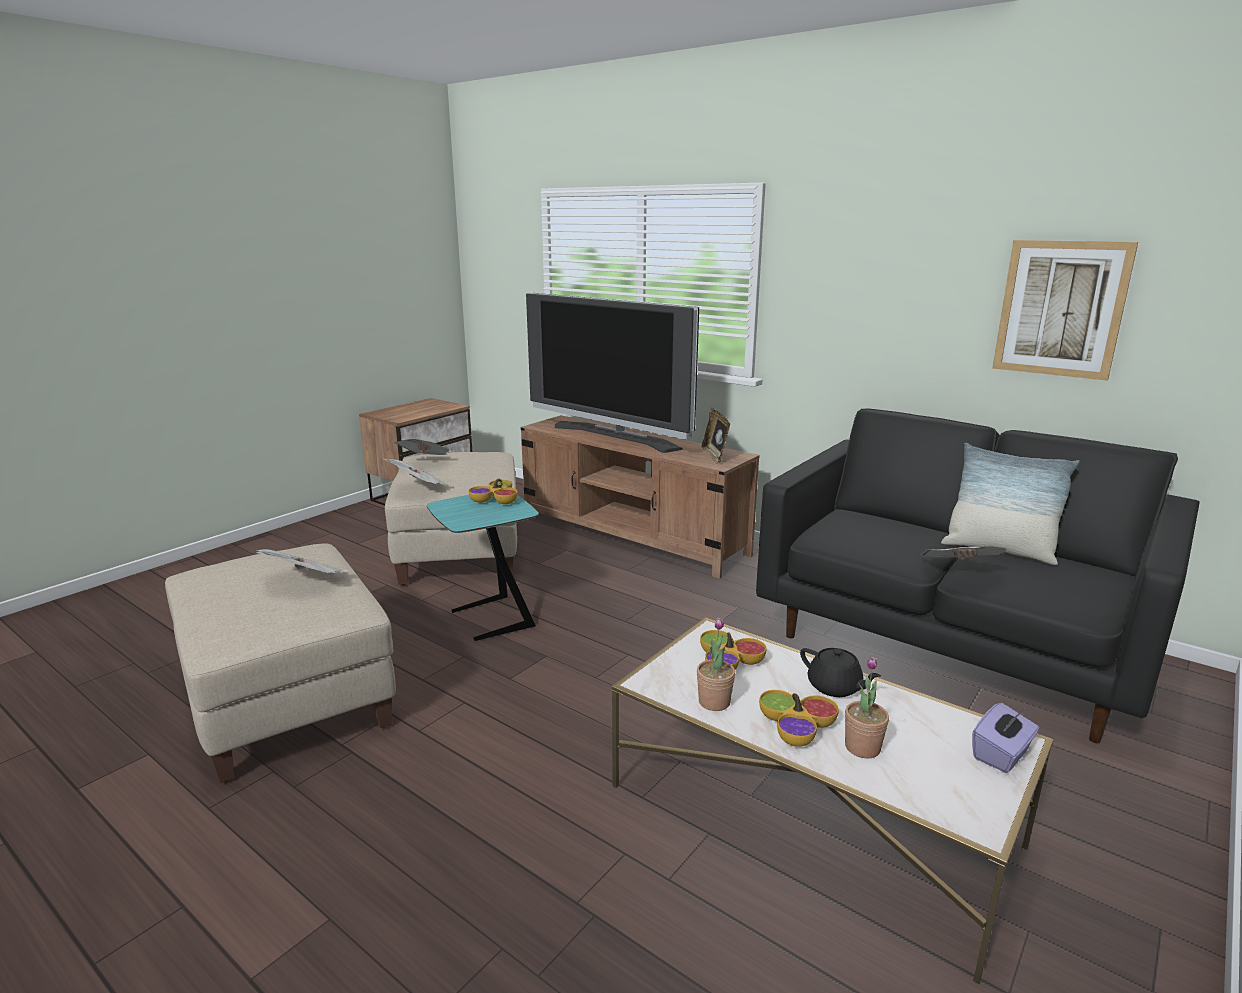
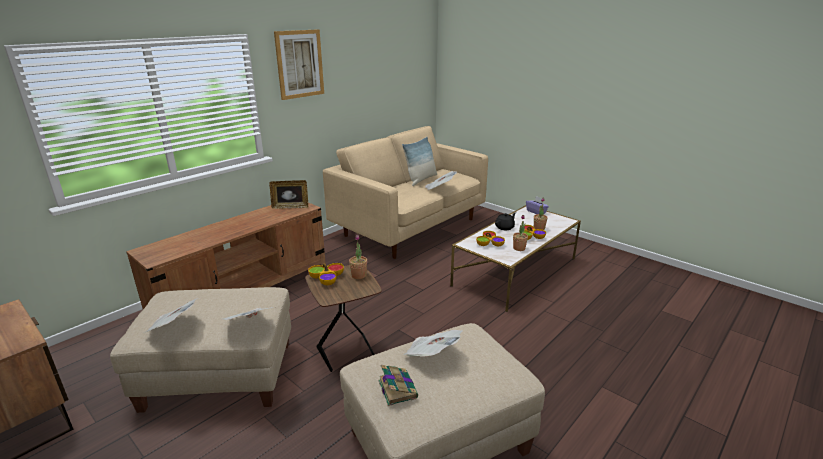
camera: 85 degrees left, 5 degrees up
turquoise side table [427,494,539,641] -> brown side table [305,265,382,372]
television [526,293,699,453] -> none
black sofa [756,408,1200,743] -> beige sofa [323,126,488,259]
picture [992,240,1138,381] -> picture moved to [274,29,324,100]
none -> potted plant [349,235,367,279]
none -> book [378,365,418,406]

